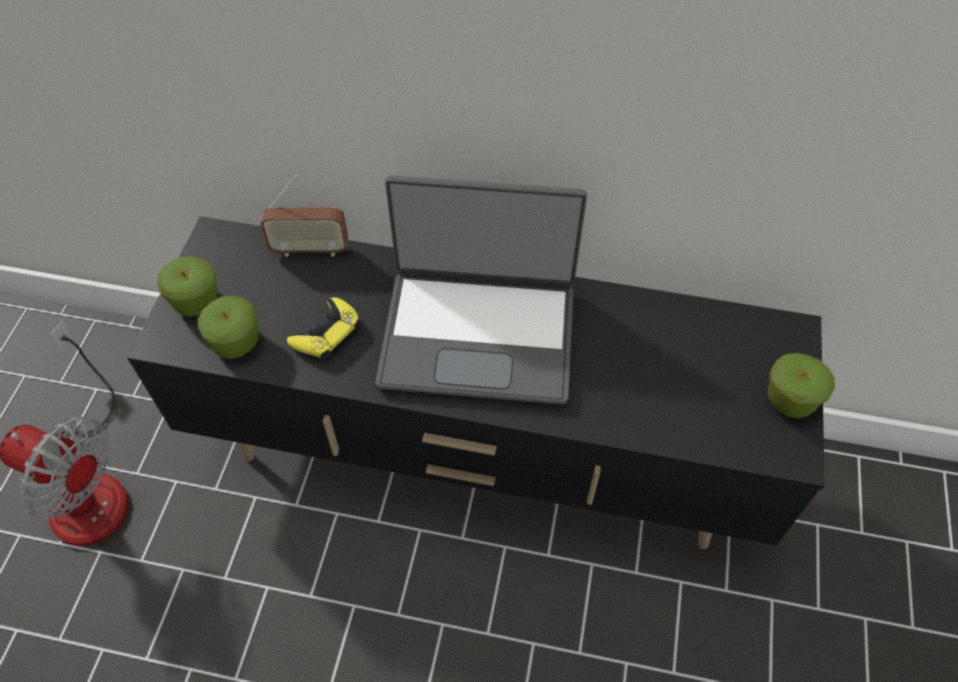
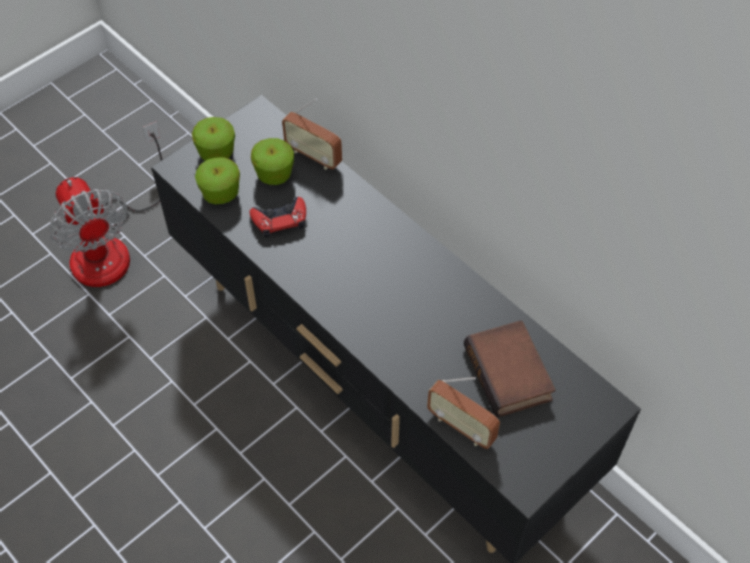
camera: 35 degrees right, 0 degrees up
yellow game controller [287,297,360,361] -> red game controller [250,197,306,237]
laptop [375,175,587,405] -> none
apple [768,353,835,418] -> apple moved to [251,138,294,185]
none -> radio [427,377,500,449]
none -> book [464,320,555,418]

